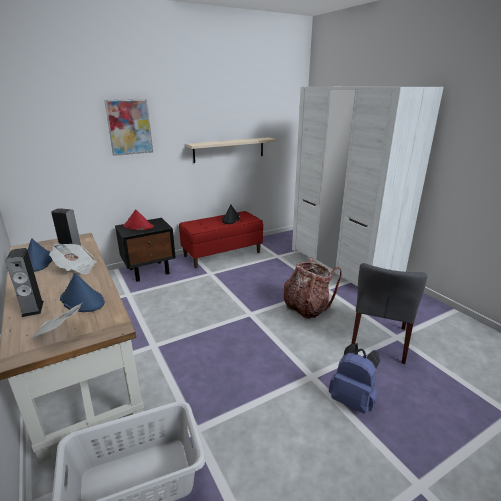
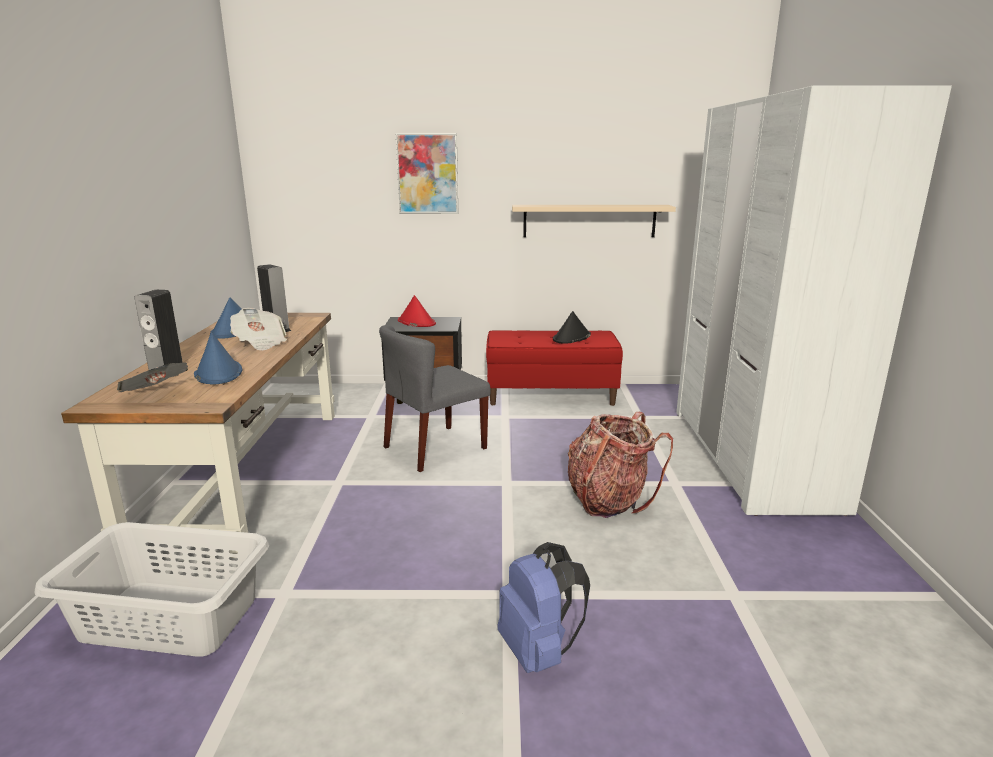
camera: 30 degrees right, 5 degrees down
grey chair [351,263,427,364] -> grey chair moved to [379,325,491,472]

